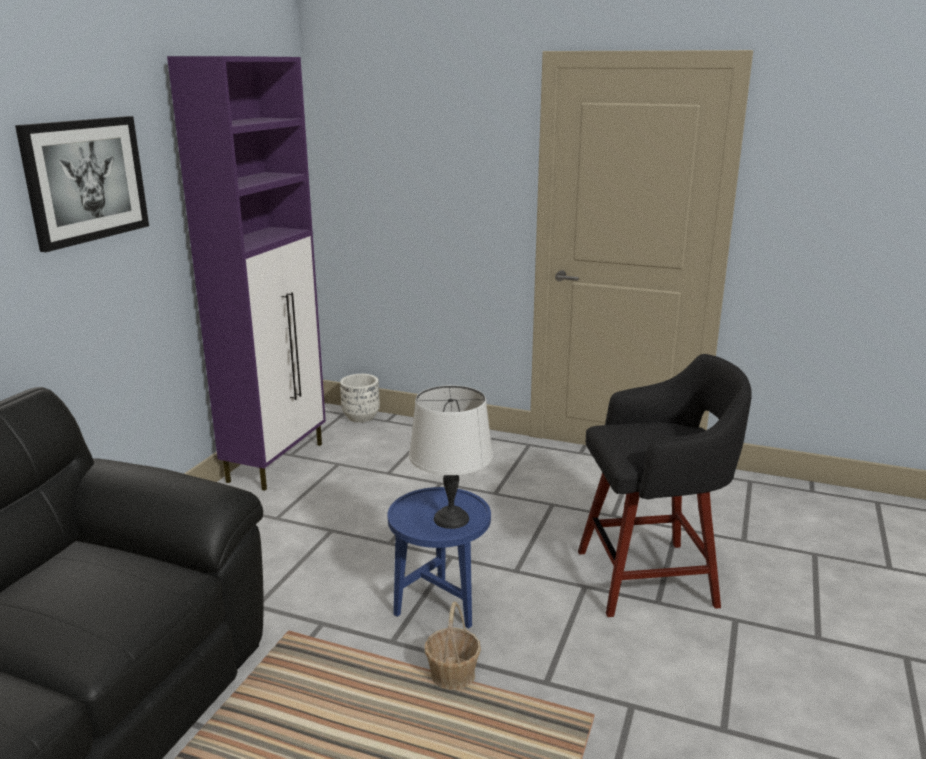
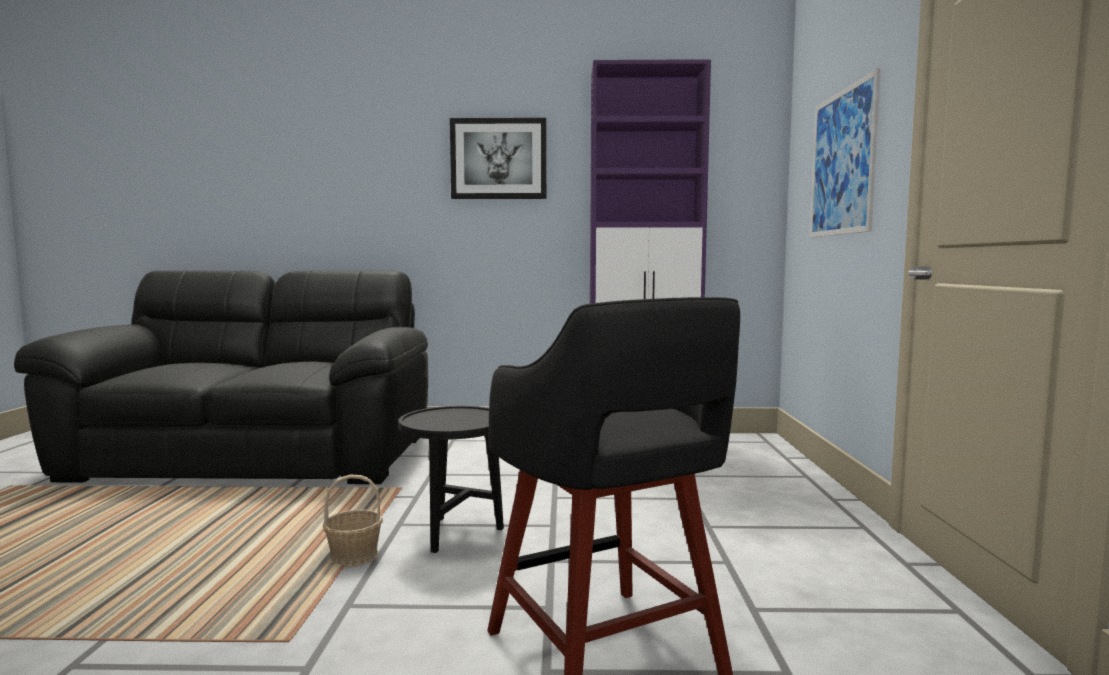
camera: 70 degrees right, 15 degrees down
white planter [340,374,380,423] -> none
blue side table [387,487,491,628] -> black side table [398,406,504,553]
white table lamp [409,385,493,529] -> none
none -> picture [810,68,881,238]

